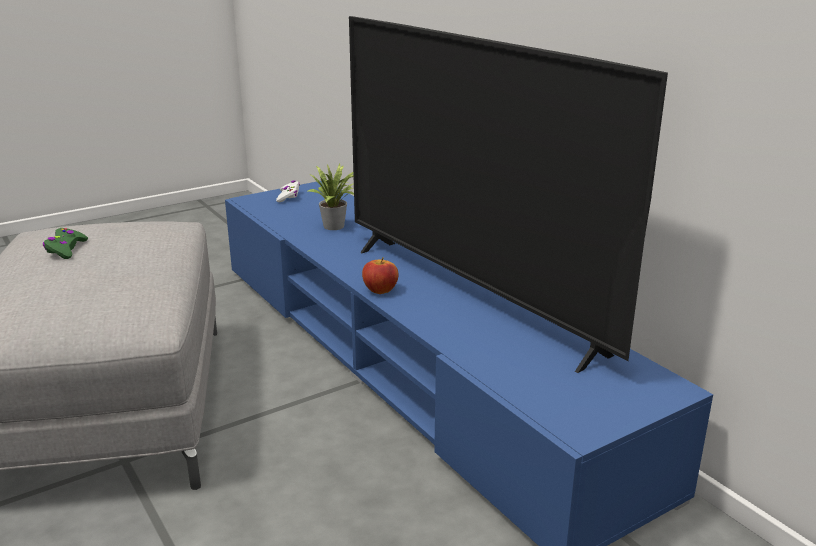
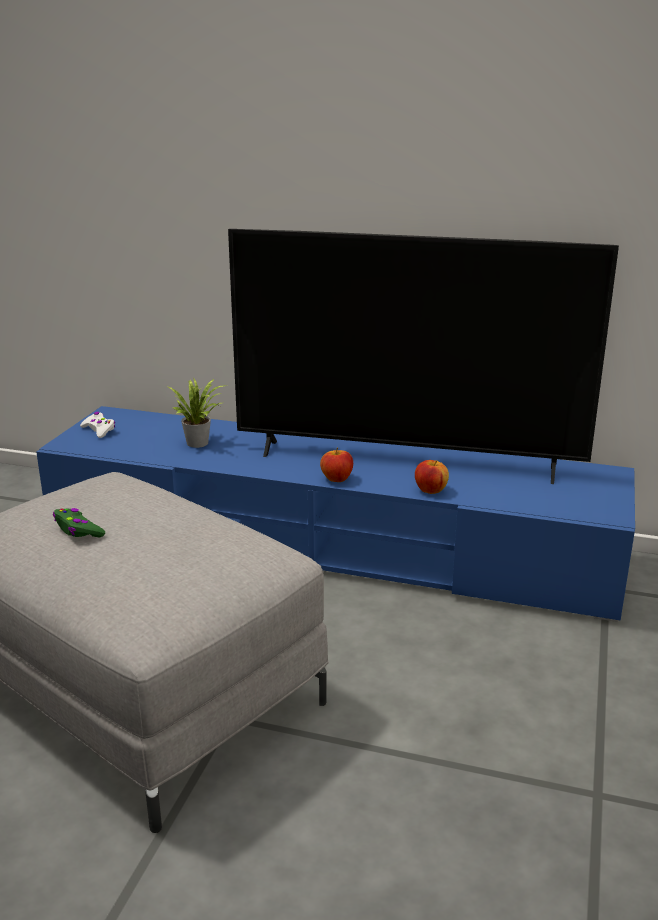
camera: 40 degrees left, 0 degrees up
none -> apple [415,460,449,494]

